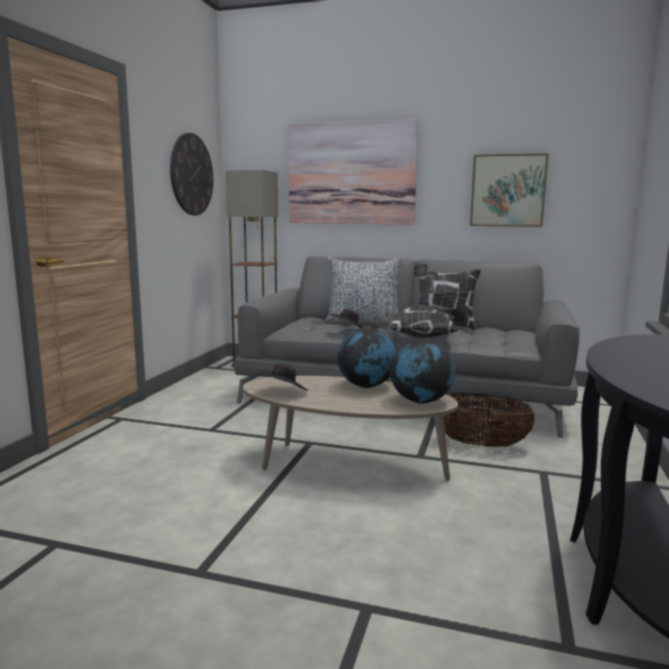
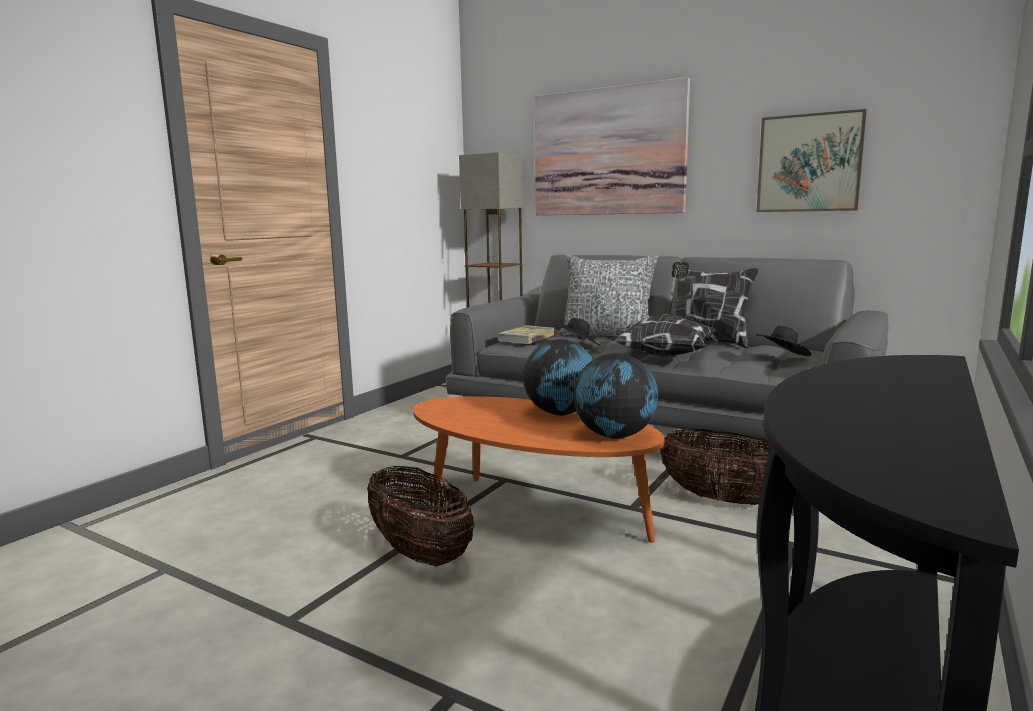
camera: 15 degrees right, 0 degrees up
wall clock [170,133,213,215] -> none
beige coffee table [243,376,458,481] -> orange coffee table [413,396,664,543]
black hat [257,363,308,391] -> black hat moved to [756,326,811,356]
none -> basket [367,466,474,567]
none -> book [498,325,555,344]

